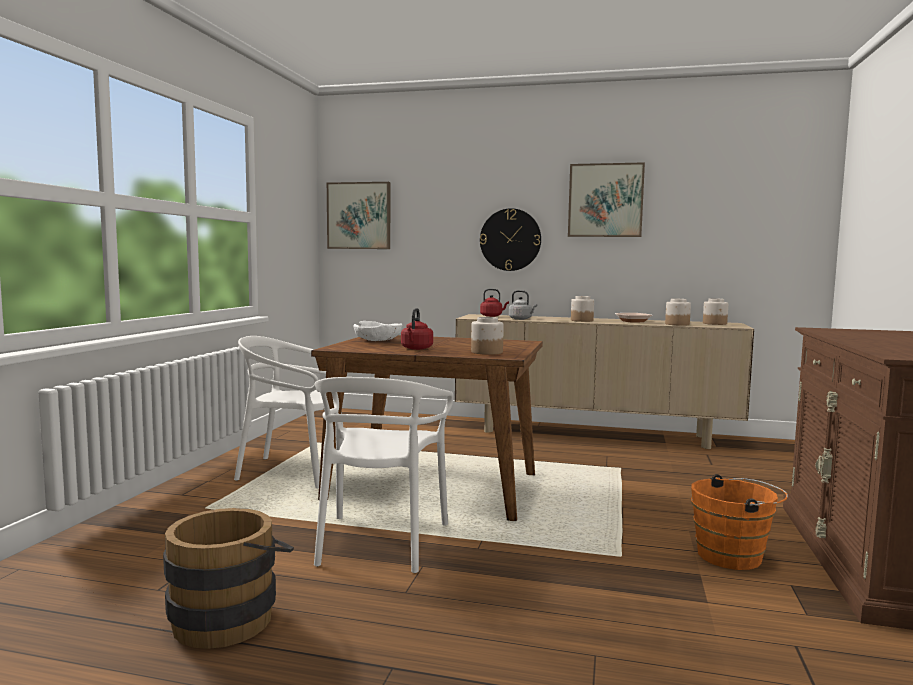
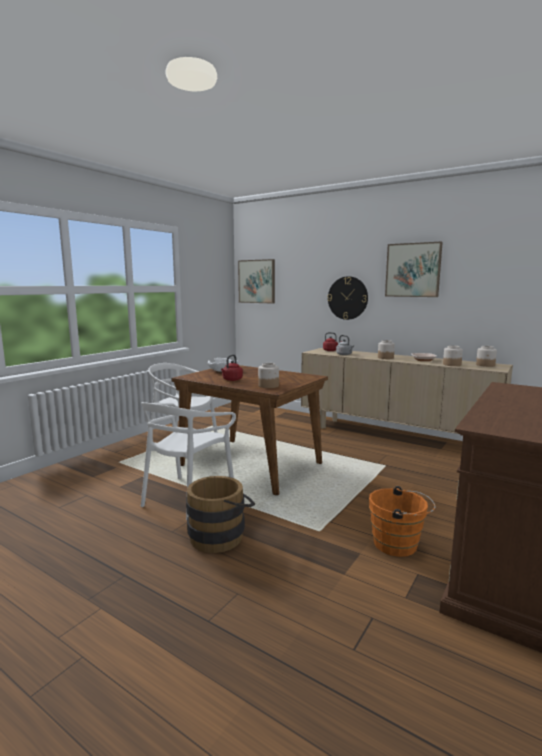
camera: 20 degrees right, 5 degrees up
brown bucket [163,508,294,649] -> brown bucket moved to [186,476,255,553]

